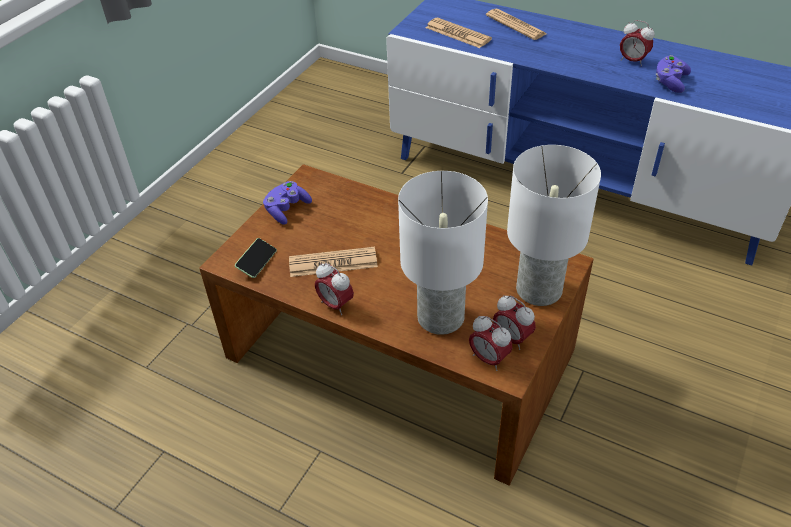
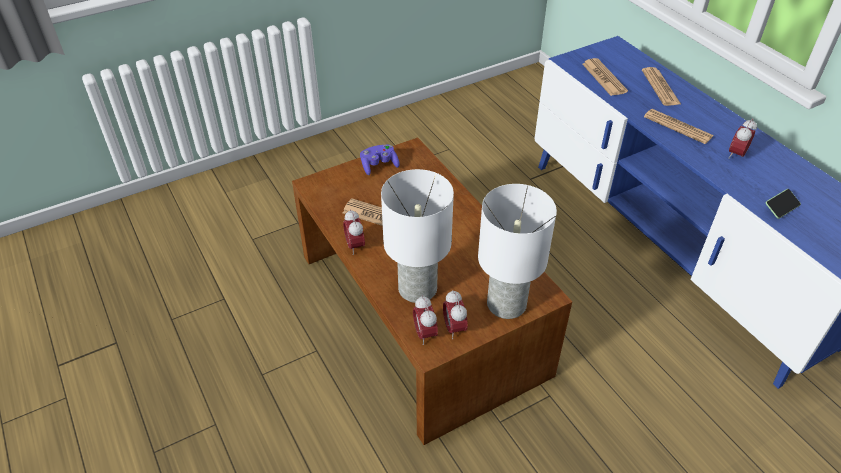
camera: 30 degrees right, 0 degrees up
phone [235,238,277,278] -> phone moved to [766,189,801,219]
alarm clock [620,20,655,67] -> alarm clock turned 60 degrees clockwise [728,118,757,159]
purple game controller [656,55,691,93] -> none
none -> newspaper [644,109,713,144]

